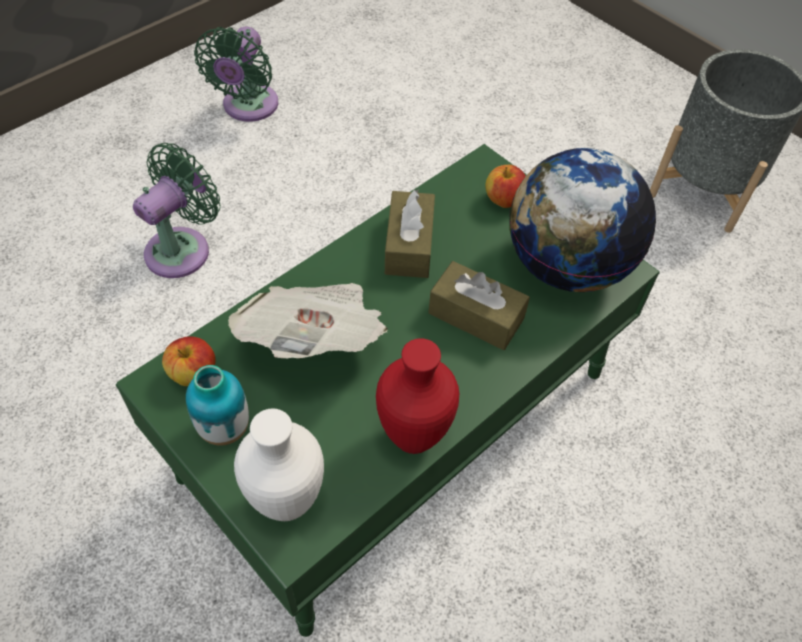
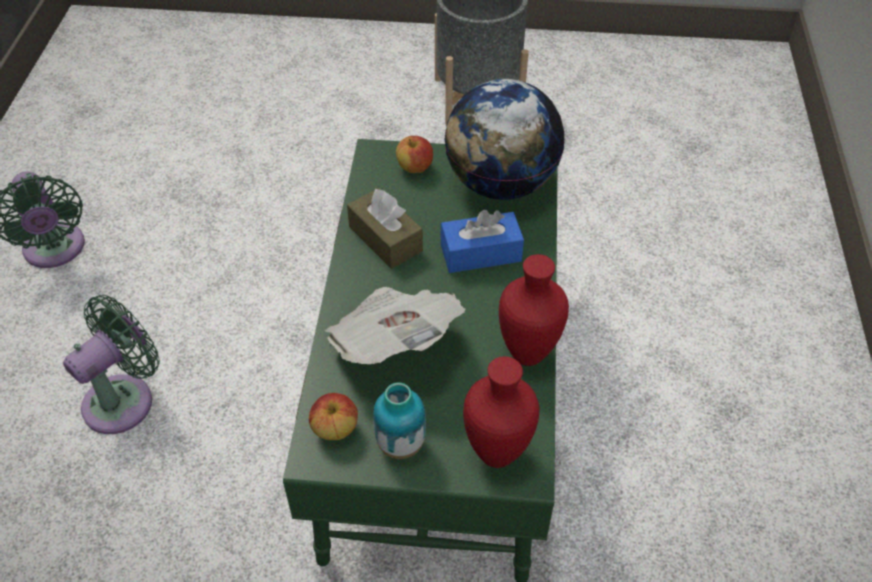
camera: 40 degrees left, 5 degrees down
green fan [133,143,221,278] -> green fan turned 45 degrees clockwise [63,295,160,434]
white vase [234,408,324,521] -> red vase [463,356,539,468]
brown tissue box [428,261,530,350] -> blue tissue box [440,210,524,273]

